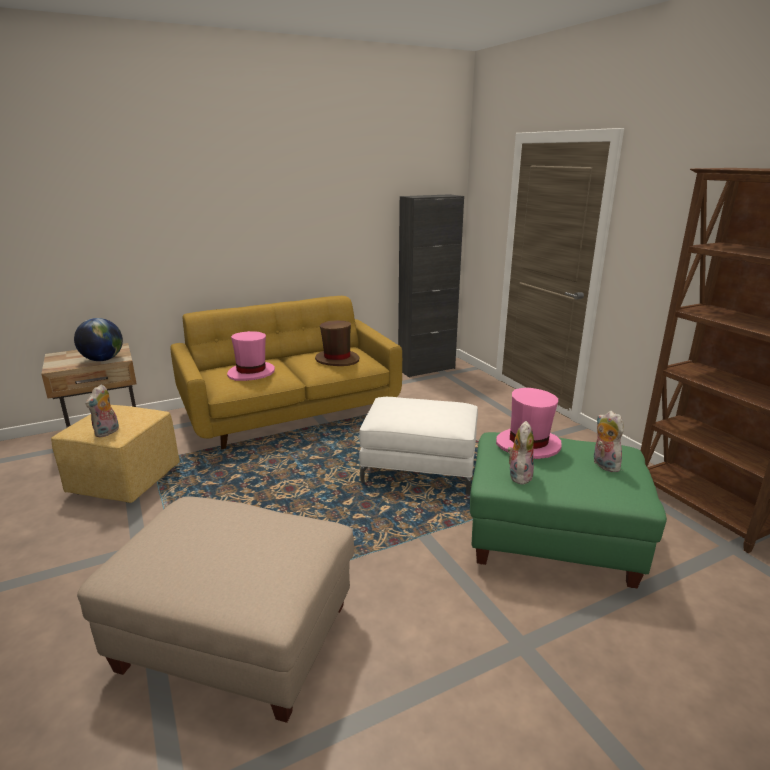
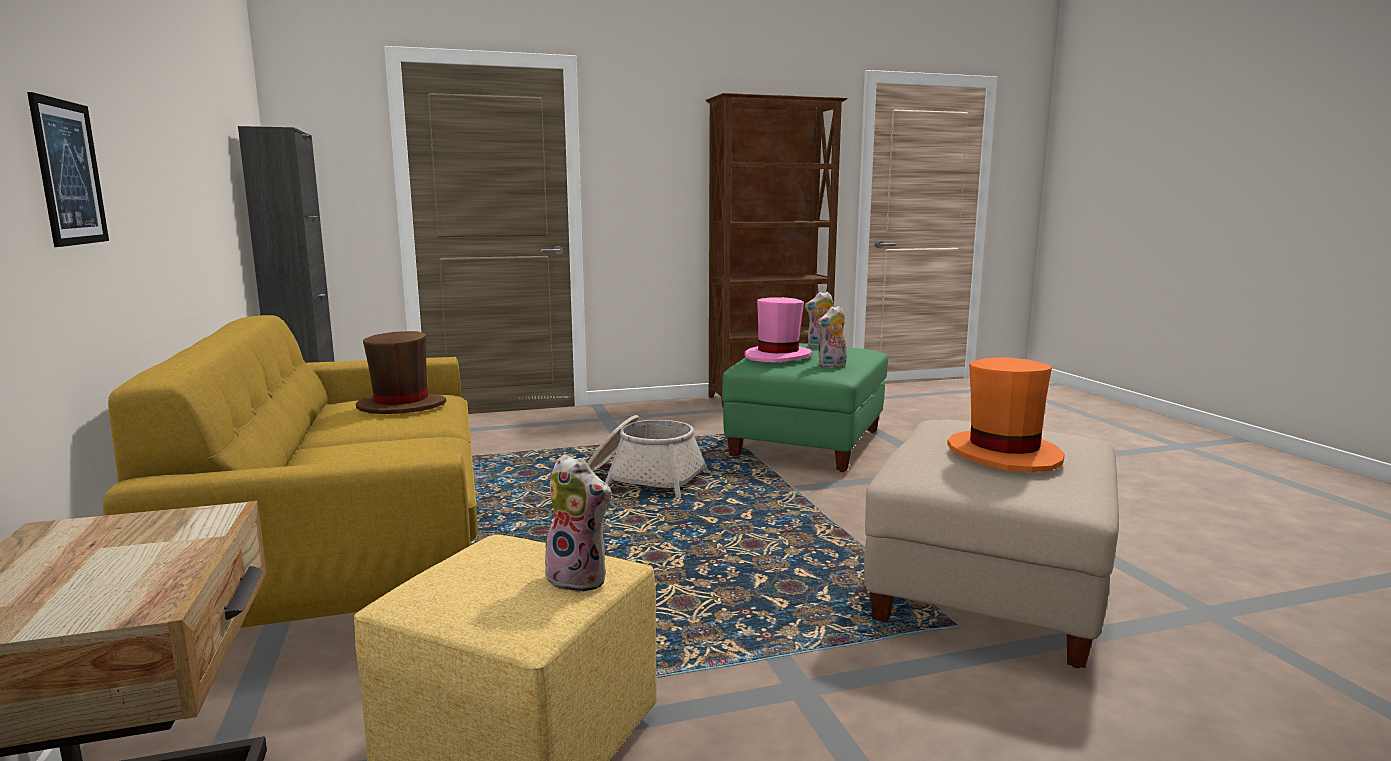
camera: 80 degrees left, 10 degrees down
globe [74,318,123,361] -> none
pink hat [227,331,275,381] -> none
white ottoman [359,397,478,495] -> basket [587,415,709,498]
plush toy [508,421,534,484] -> plush toy turned 60 degrees counterclockwise [818,305,847,368]
none -> picture [27,92,109,247]
none -> orange hat [947,357,1065,472]

